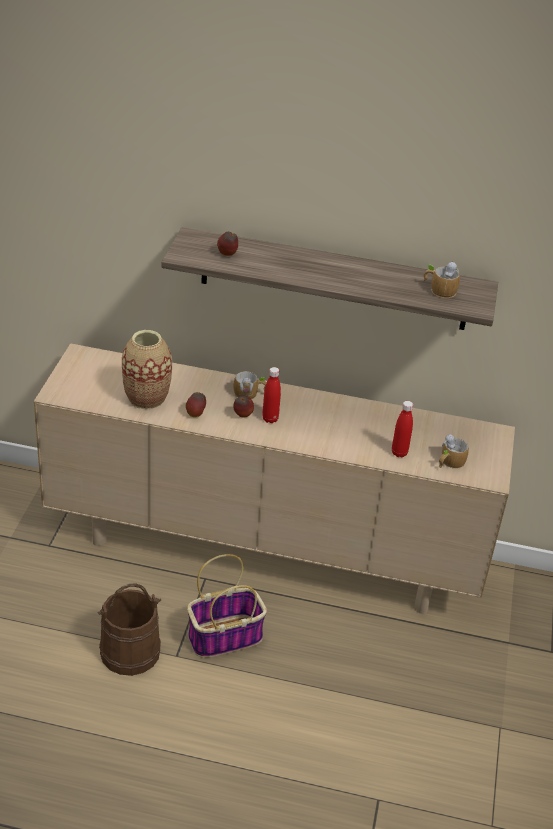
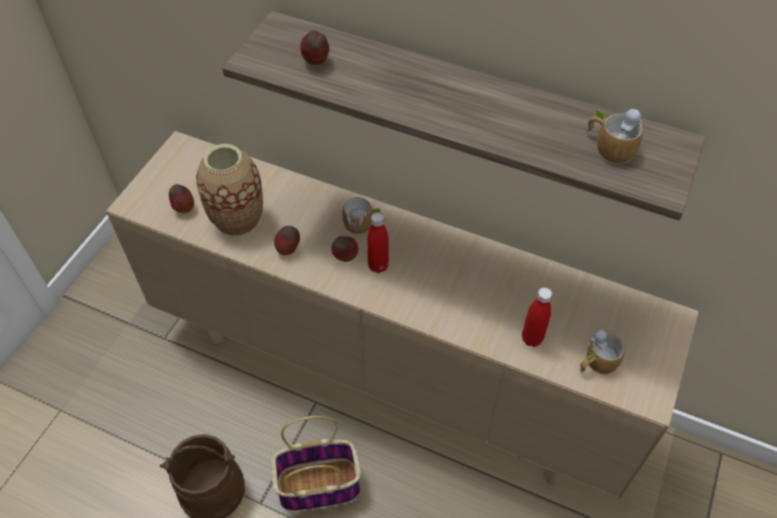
camera: 15 degrees right, 15 degrees up
none -> apple [169,184,194,213]

